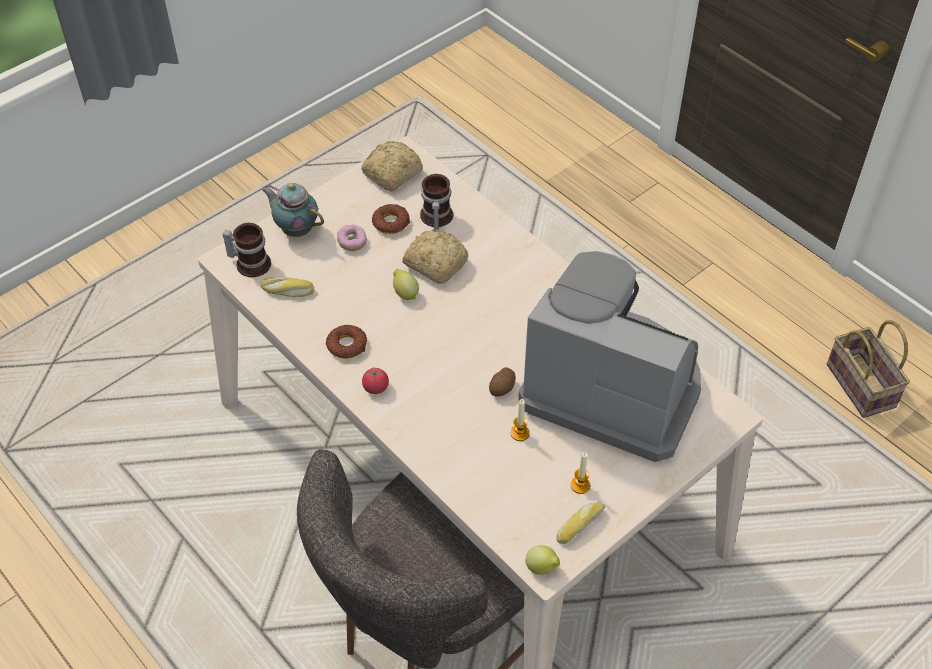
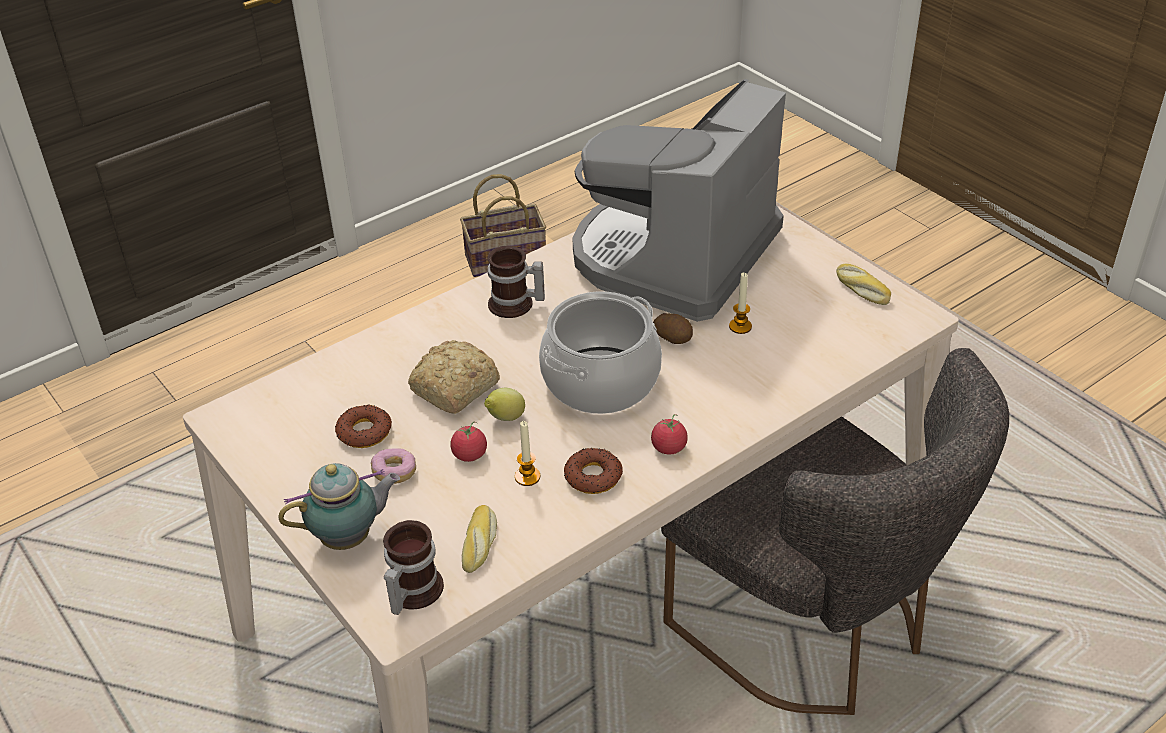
camera: 85 degrees left, 10 degrees down
teapot [261,183,324,237] -> teapot turned 150 degrees counterclockwise [278,463,400,550]
bread [361,141,423,191] -> none
mug [420,174,453,230] -> mug moved to [487,246,545,318]
lemon [525,545,560,575] -> none
candle [571,452,590,494] -> candle moved to [515,421,540,486]
none -> tomato [451,421,487,462]
none -> cooking pot [539,291,662,414]

